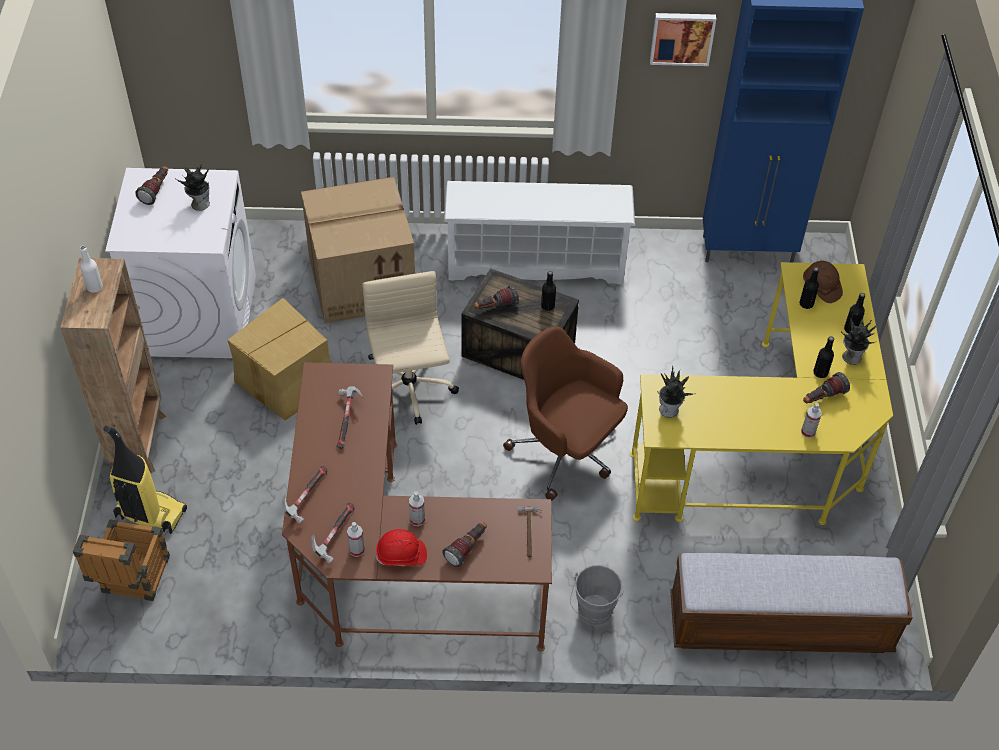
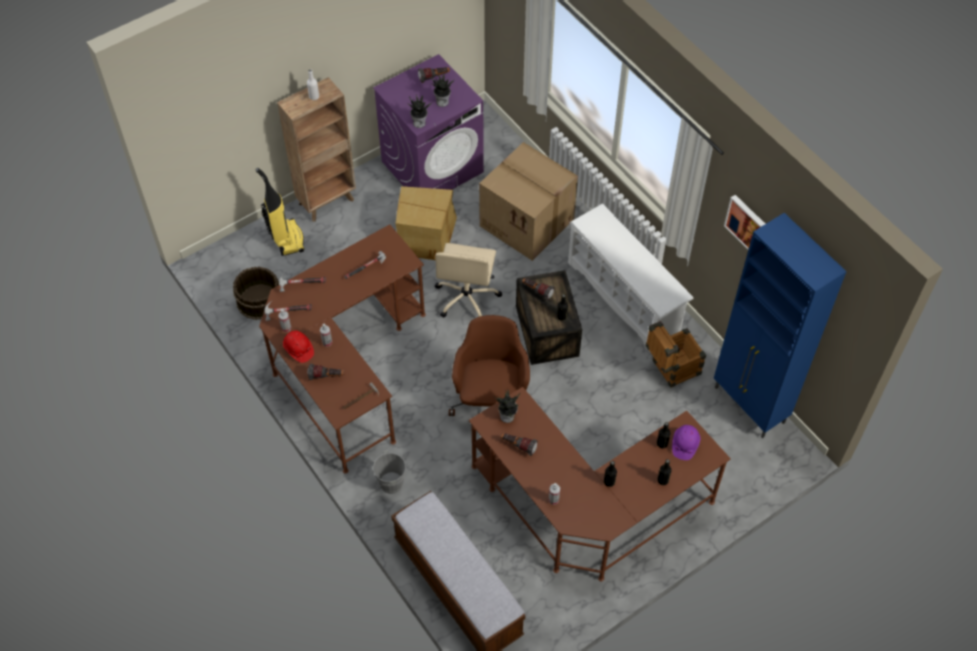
camera: 55 degrees right, 5 degrees up
crate [73,519,170,601] -> crate moved to [646,321,706,388]
white washing machine [105,168,256,358] -> purple washing machine [373,54,484,190]
beige office chair [363,271,459,425] -> beige office chair turned 150 degrees clockwise [435,243,502,318]
yellow desk [630,262,893,525] -> brown desk [469,387,731,582]
brown hard hat [803,261,843,303] -> purple hard hat [672,425,700,460]
flashlight [803,372,850,403] -> flashlight moved to [500,433,537,456]
potted plant [841,315,877,365] -> potted plant moved to [408,94,433,128]
none -> brown bucket [233,266,279,320]

